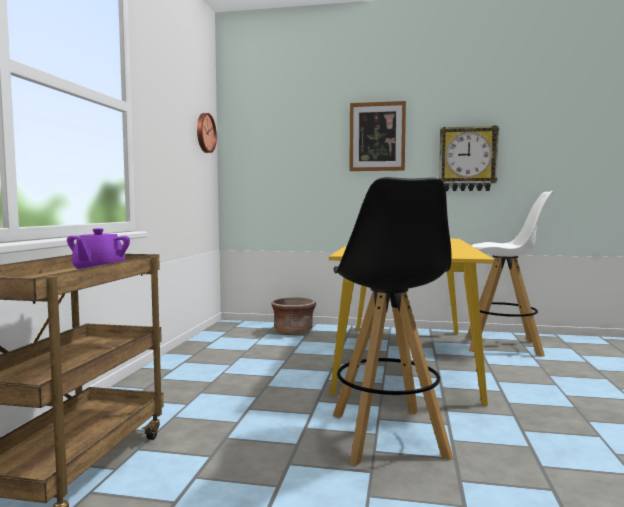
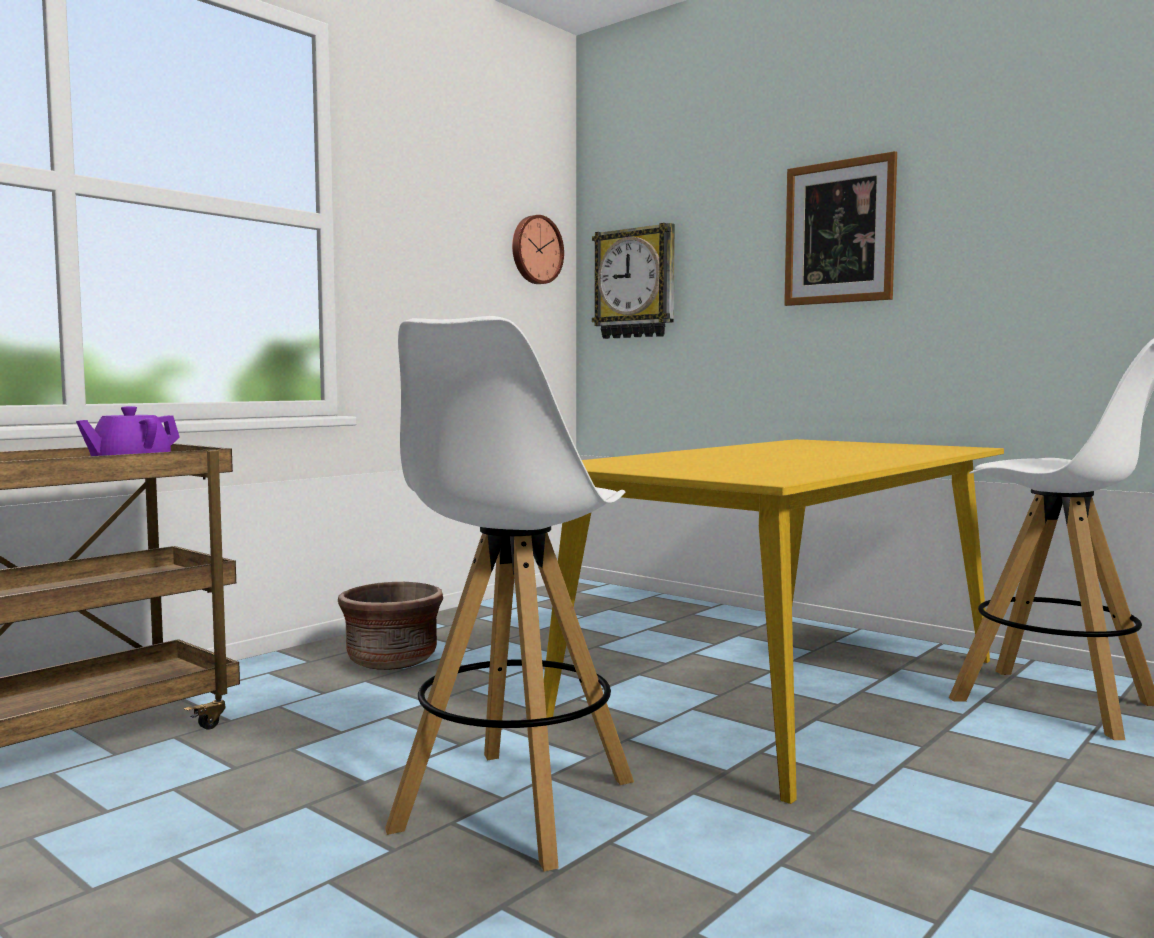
camera: 30 degrees right, 0 degrees up
brown planter [271,298,316,335] -> brown planter moved to [338,582,443,670]
black stool [333,177,453,466] -> white stool [385,316,634,872]
wall clock [439,125,499,191] -> wall clock moved to [592,223,675,339]

